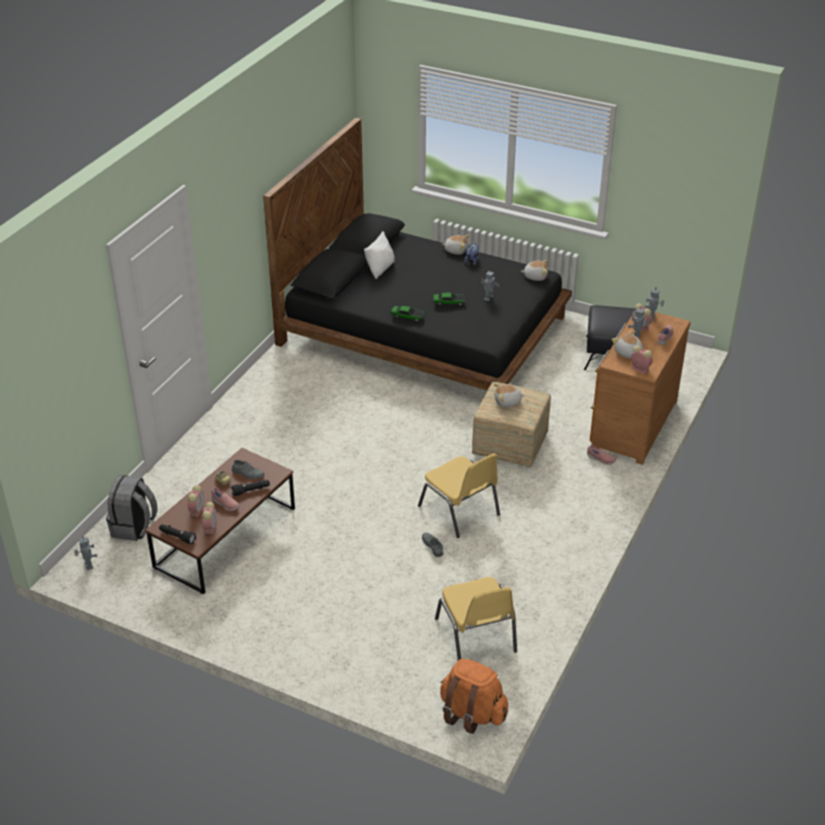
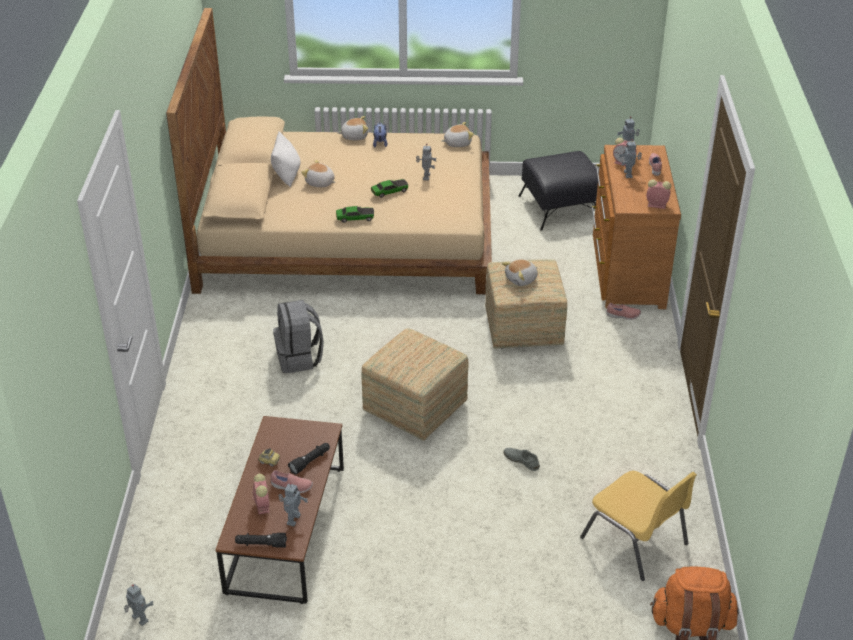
camera: 25 degrees left, 0 degrees up
grey backpack [106,475,157,541] -> grey backpack moved to [273,300,324,373]
alarm clock [201,502,216,534] -> toy robot [279,483,308,526]
grey shoe [232,460,264,479] -> none
black bed [263,118,572,391] -> beige bed [166,8,492,294]
yellow chair [418,453,500,538] -> none
plush toy [612,330,643,359] -> plush toy moved to [301,160,336,187]
none -> ottoman [362,329,469,441]

